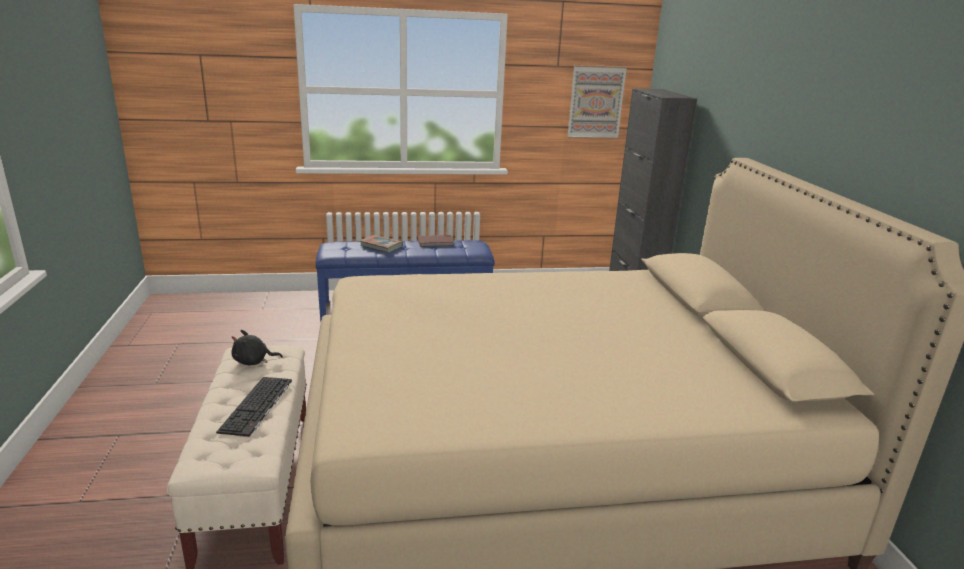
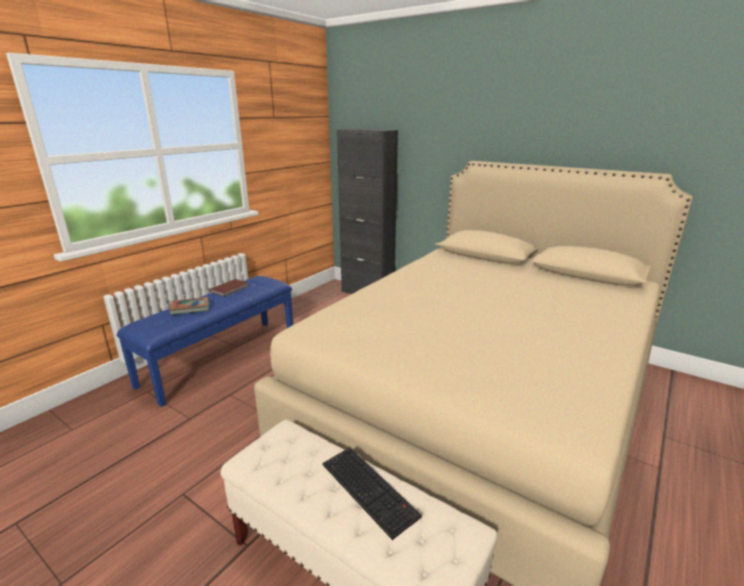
camera: 45 degrees left, 0 degrees up
black plush toy [231,330,283,365] -> none
picture [567,65,627,139] -> none

